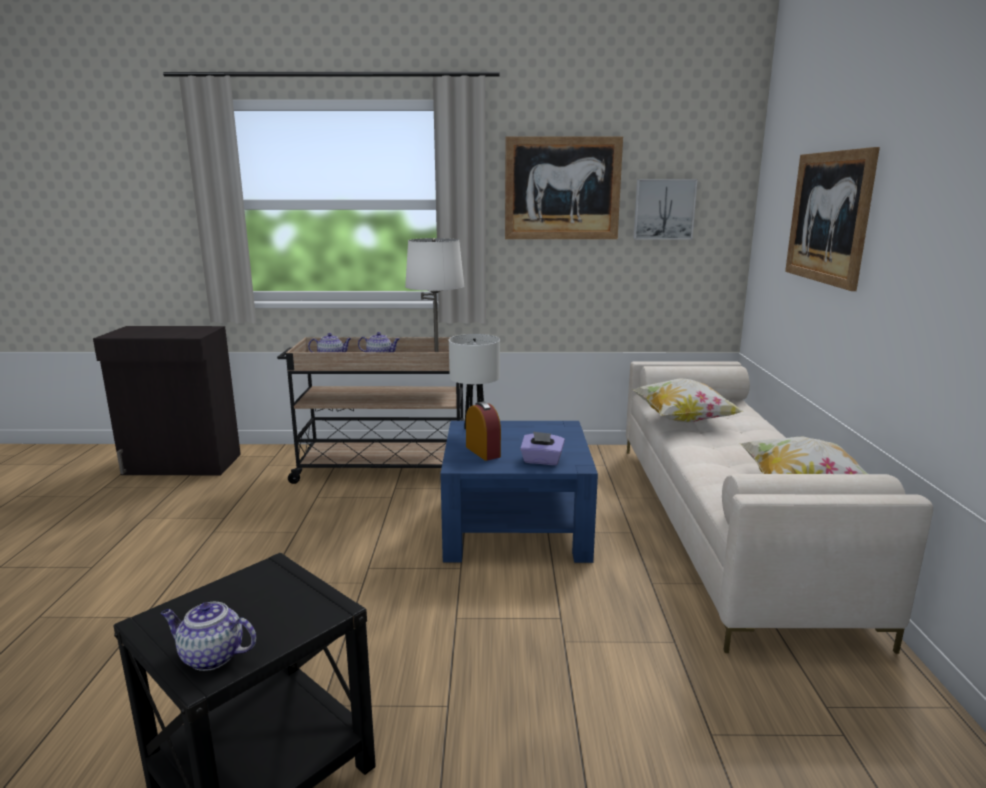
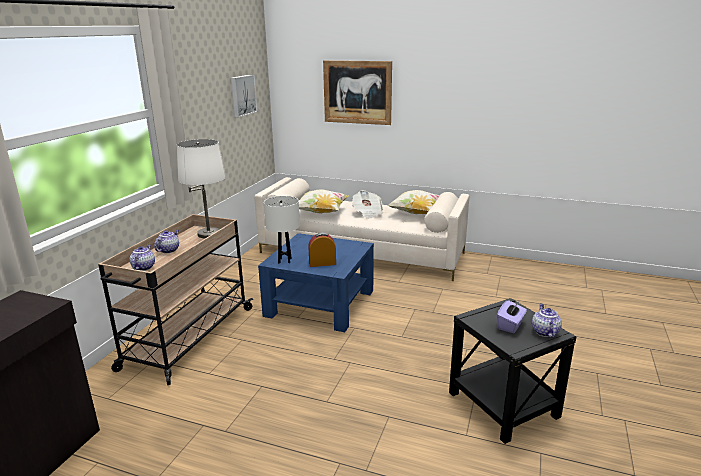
camera: 70 degrees left, 5 degrees up
teapot [161,602,256,671] -> teapot turned 150 degrees clockwise [532,304,562,337]
picture [505,137,623,239] -> none
purple tissue box [520,431,565,465] -> purple tissue box moved to [497,300,527,333]
none -> newspaper [352,190,383,219]

